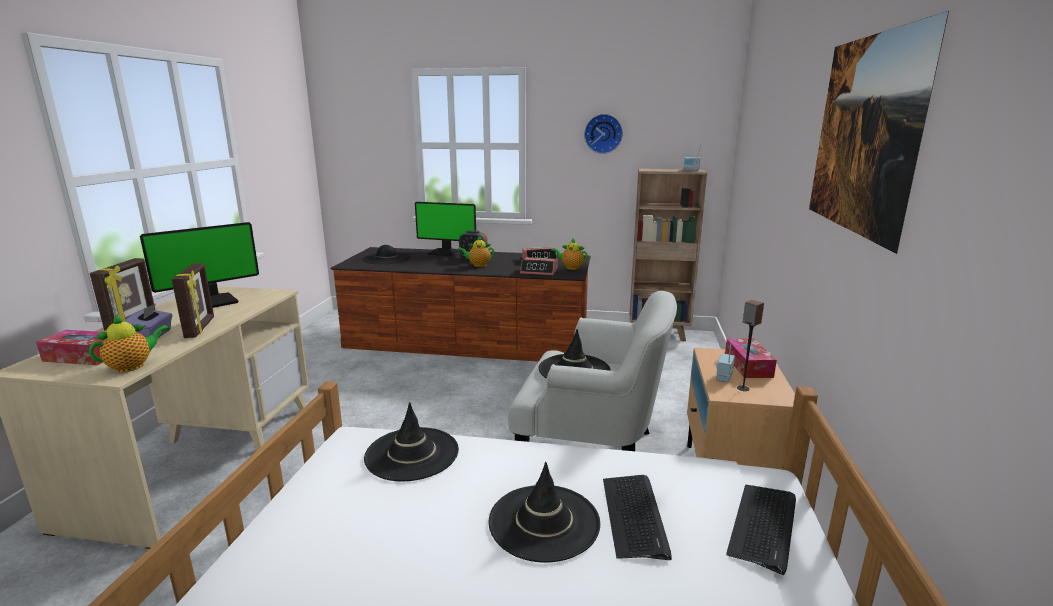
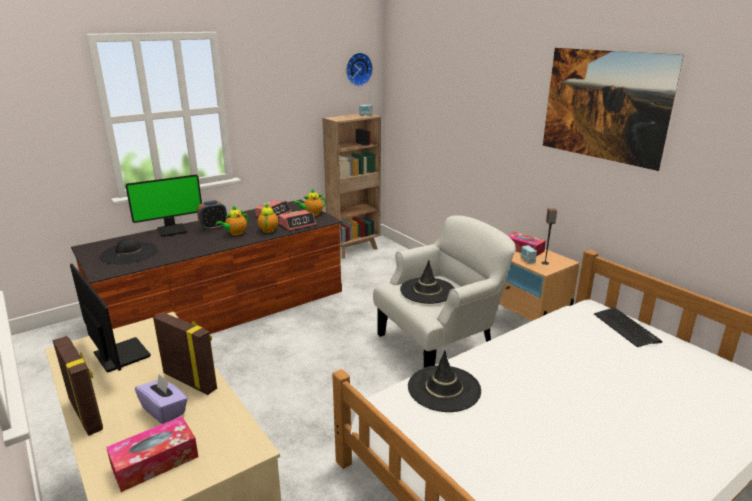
camera: 45 degrees left, 5 degrees up
teapot [89,315,170,373] -> teapot moved to [258,203,278,233]
monitor [140,222,259,308] -> monitor turned 45 degrees counterclockwise [70,264,151,373]
black hat [489,462,600,562] -> none
wall clock [584,114,623,154] -> wall clock moved to [346,52,373,86]
keyboard [603,475,672,560] -> none

